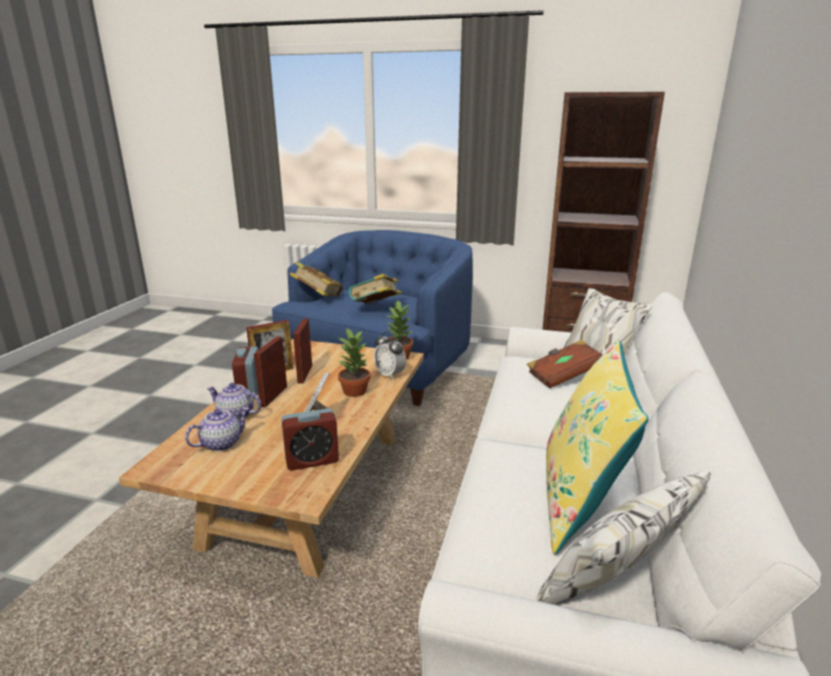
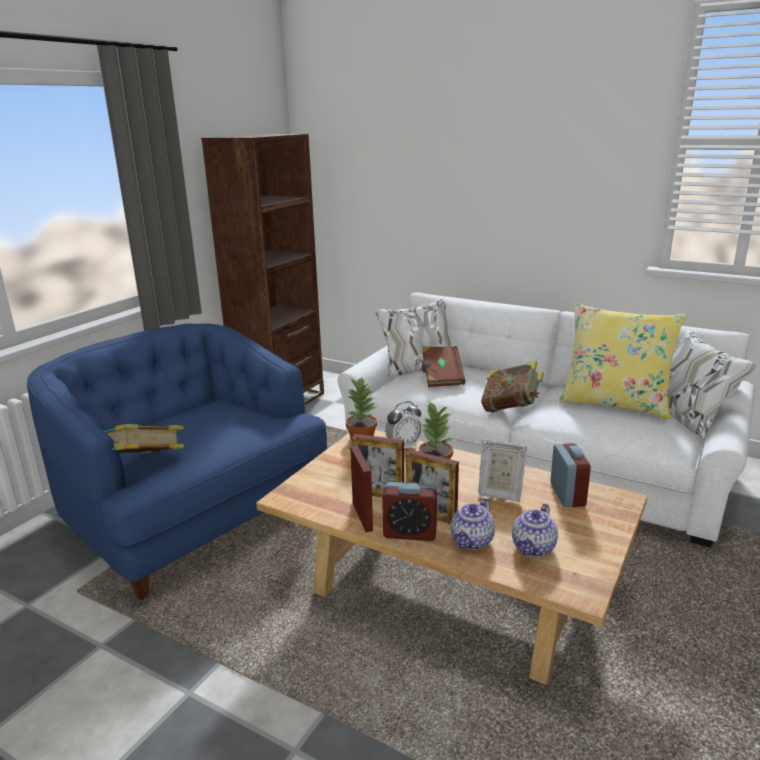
camera: 75 degrees left, 0 degrees up
teapot [185,407,249,451] -> teapot turned 120 degrees counterclockwise [512,503,558,557]
book [349,274,402,304] -> book moved to [481,361,544,412]

